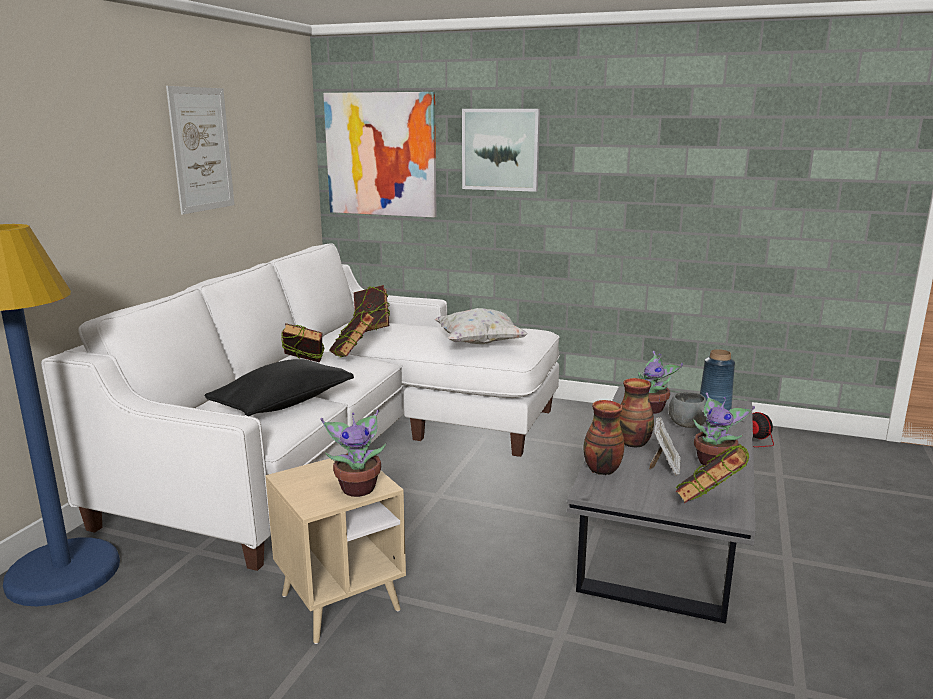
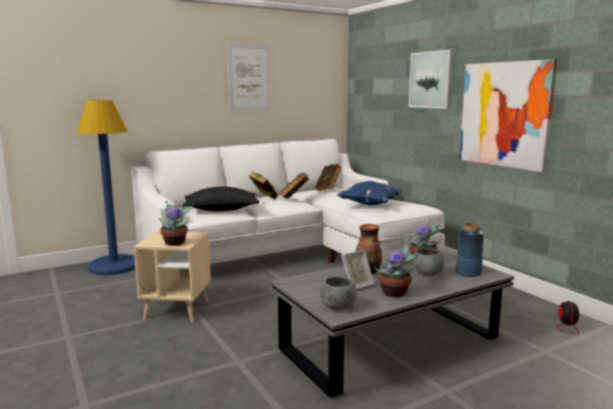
camera: 40 degrees right, 5 degrees down
picture [323,92,437,218] -> picture moved to [459,59,557,172]
white pillow [434,308,528,344] -> blue pillow [337,181,402,205]
vase [583,400,624,475] -> none
book [675,444,749,504] -> grey bowl [320,277,357,310]

